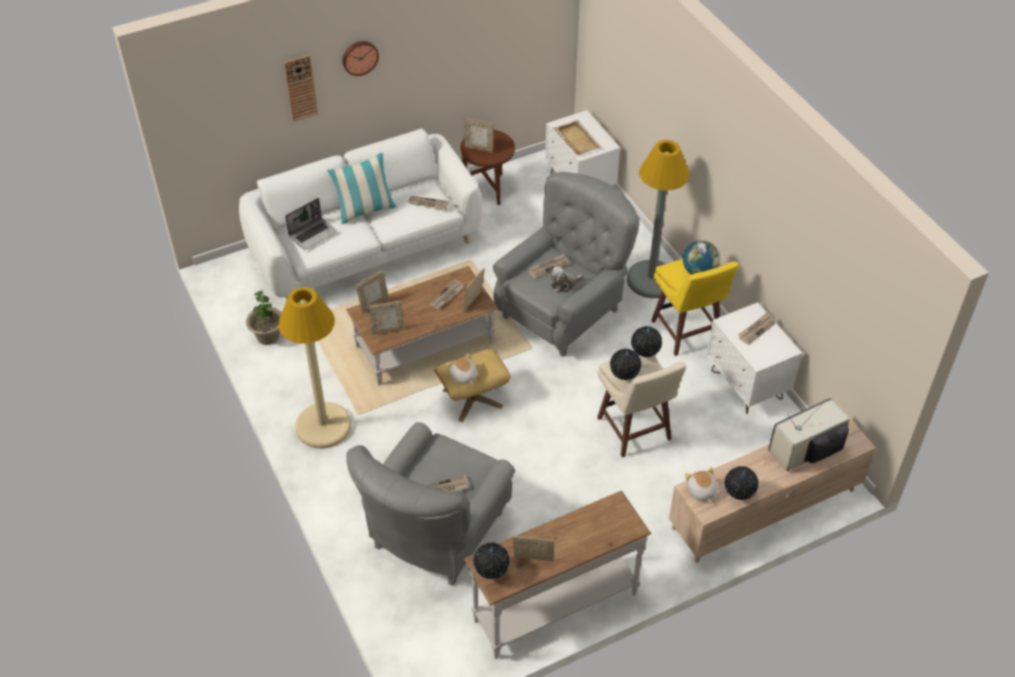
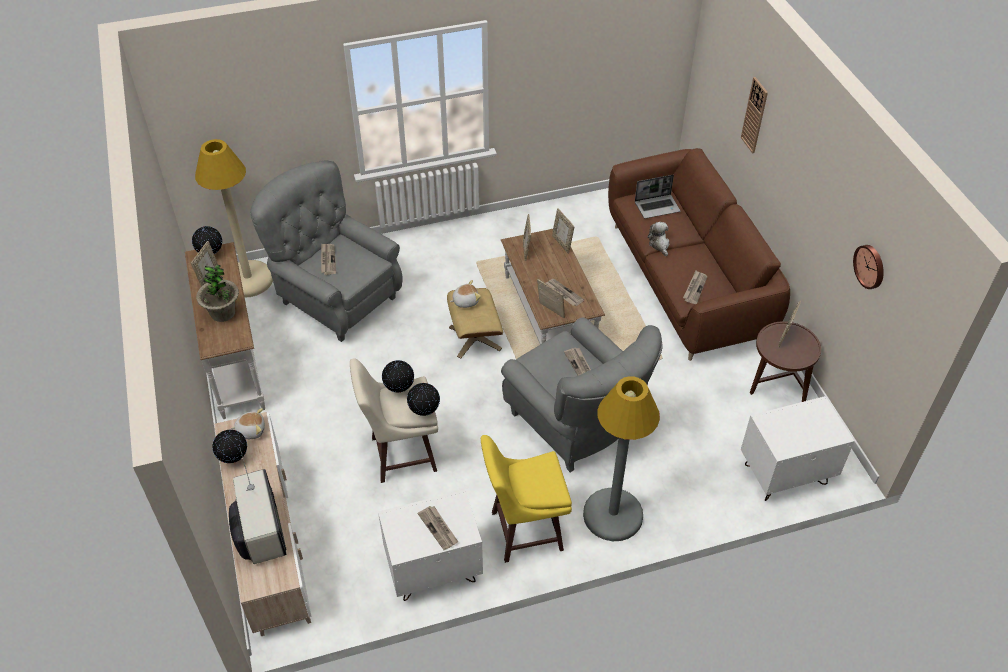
camera: 100 degrees right, 0 degrees up
white sofa [239,128,482,300] -> brown sofa [608,148,790,361]
potted plant [246,291,282,345] -> potted plant moved to [196,265,239,322]
beige floor lamp [278,287,352,449] -> beige floor lamp moved to [195,139,273,298]
laptop [285,198,337,250] -> laptop turned 75 degrees counterclockwise [635,175,681,219]
pillow [327,152,397,224] -> none
wall clock [342,41,379,76] -> wall clock moved to [853,245,884,289]
plush toy [550,266,584,293] -> plush toy moved to [648,222,670,257]
beige tray [553,120,603,155] -> none
globe [683,240,720,275] -> none

